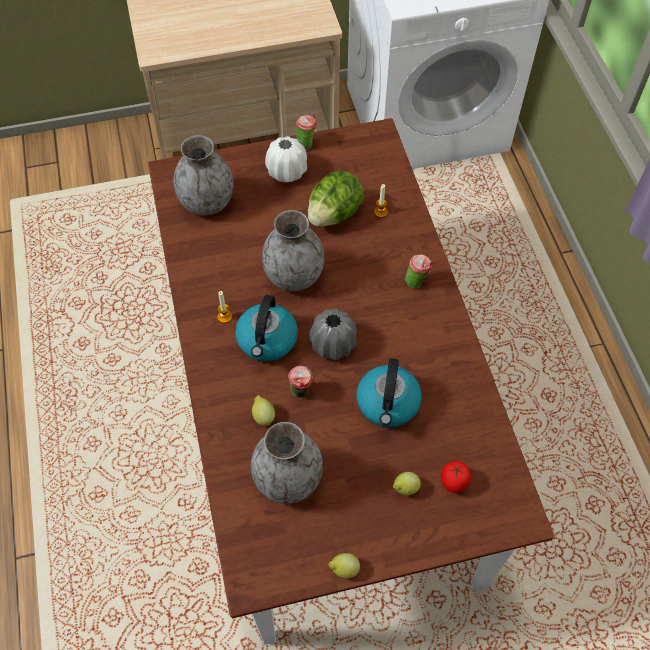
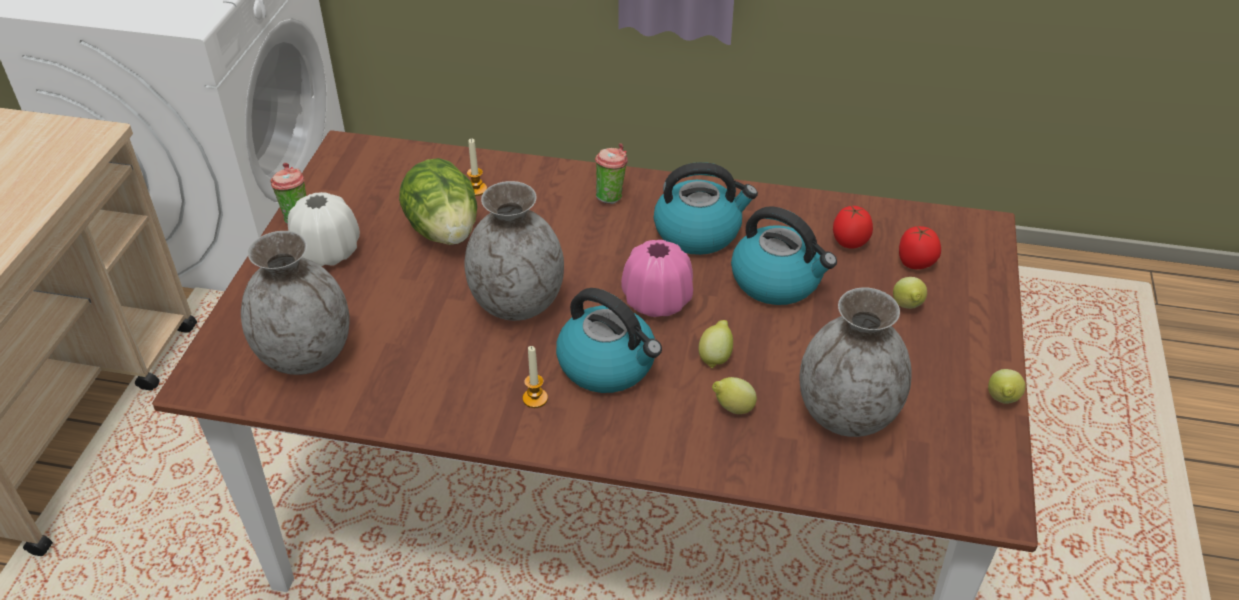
camera: 65 degrees left, 15 degrees down
cup [288,366,313,397] -> lemon [698,320,733,368]
grey vase [309,309,357,360] -> pink vase [621,240,693,317]
none -> kettle [654,162,758,255]
none -> tomato [833,204,873,248]

